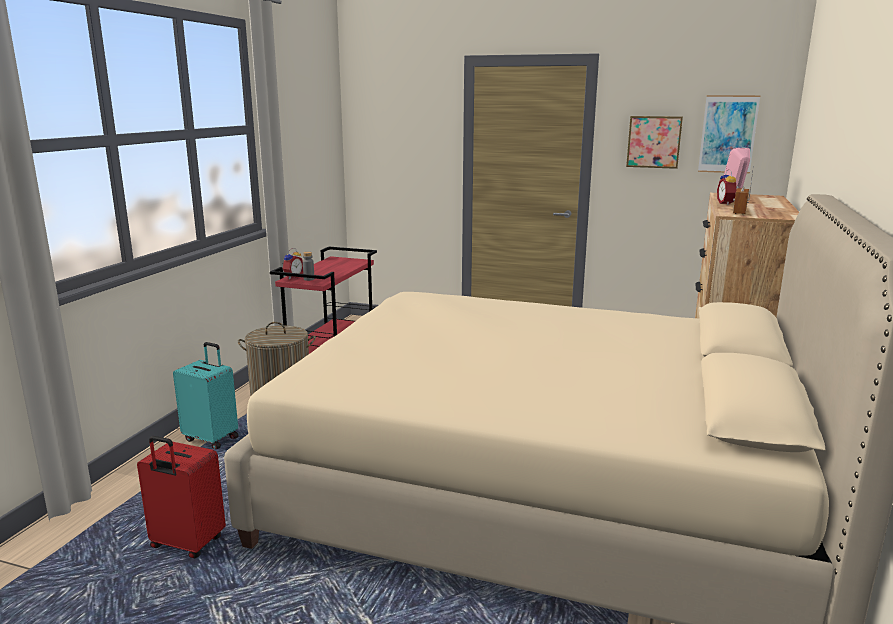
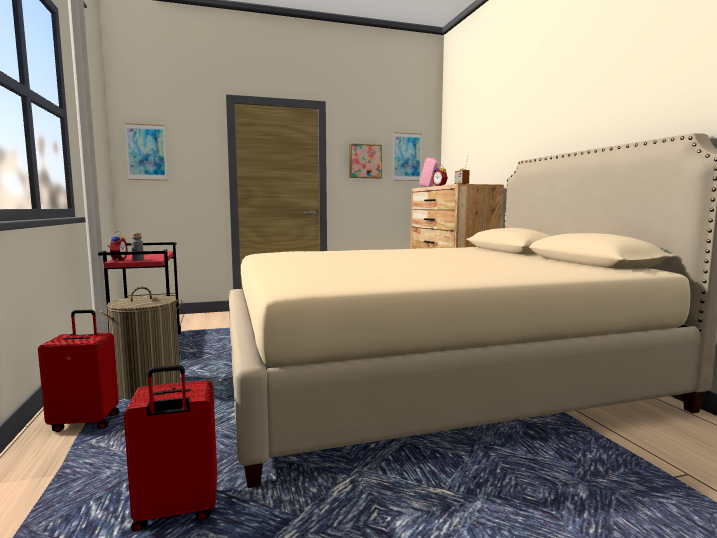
camera: 35 degrees left, 10 degrees down
turquoise suitcase [173,342,238,449] -> red suitcase [38,310,119,432]
none -> picture [125,123,167,181]

